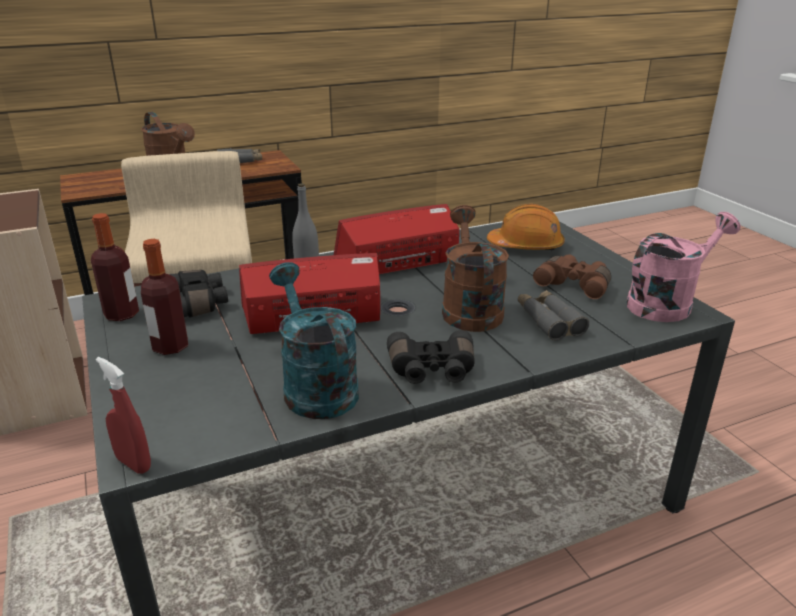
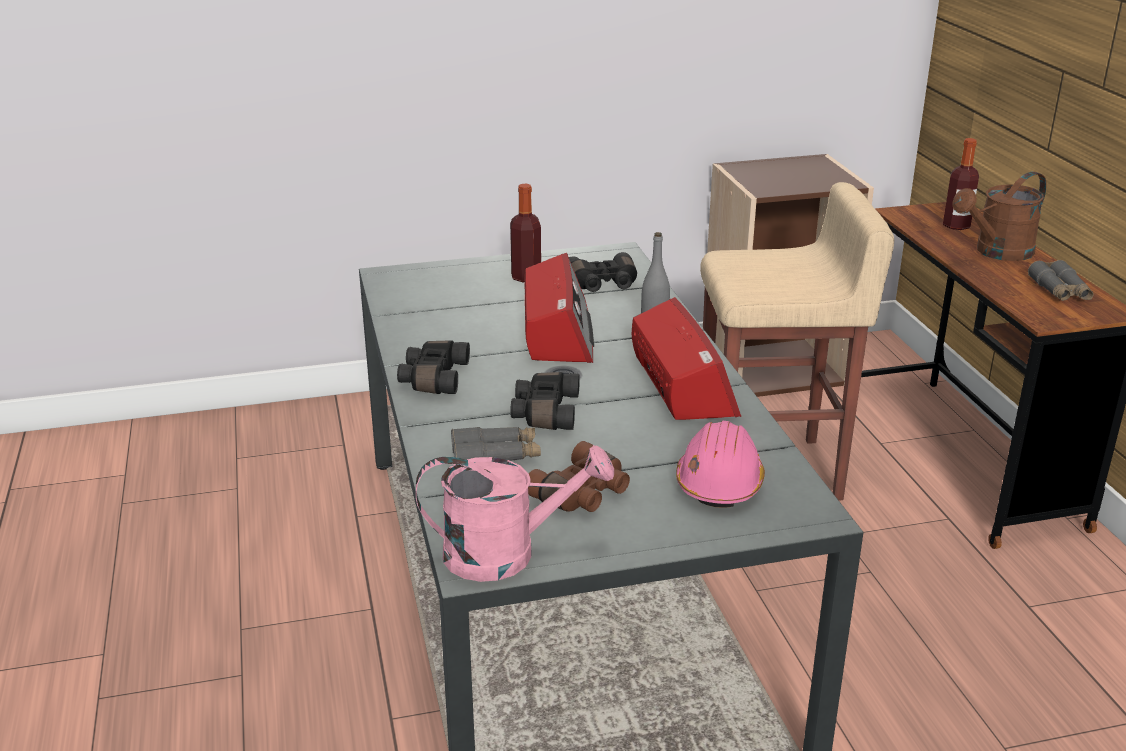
camera: 100 degrees right, 0 degrees up
bottle [91,213,139,321] -> bottle moved to [943,138,979,230]
red spray bottle [96,357,151,474] -> none
turquoise watering can [269,262,359,419] -> none
brown watering can [442,205,509,332] -> black binoculars [510,372,580,430]
orange hard hat [487,204,565,251] -> pink hard hat [676,421,765,508]
pink watering can [627,212,741,322] -> pink watering can turned 75 degrees counterclockwise [416,445,614,582]

